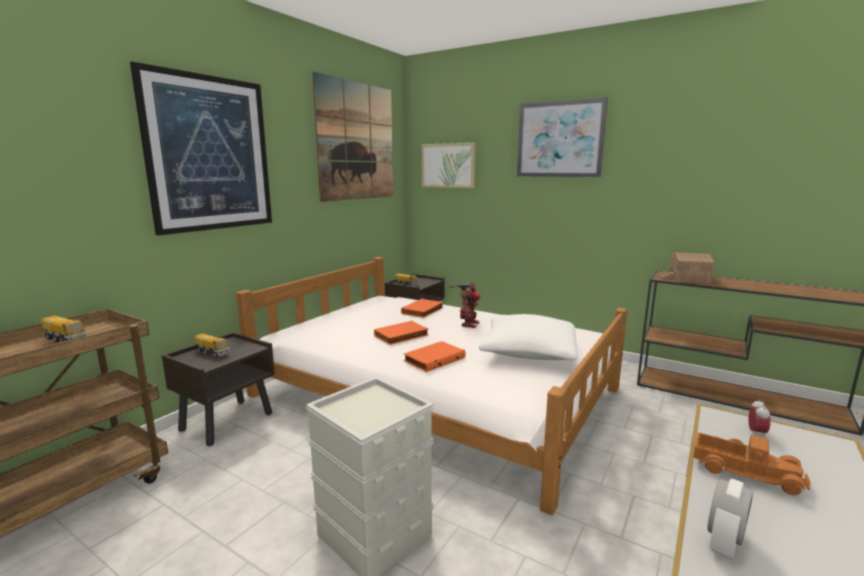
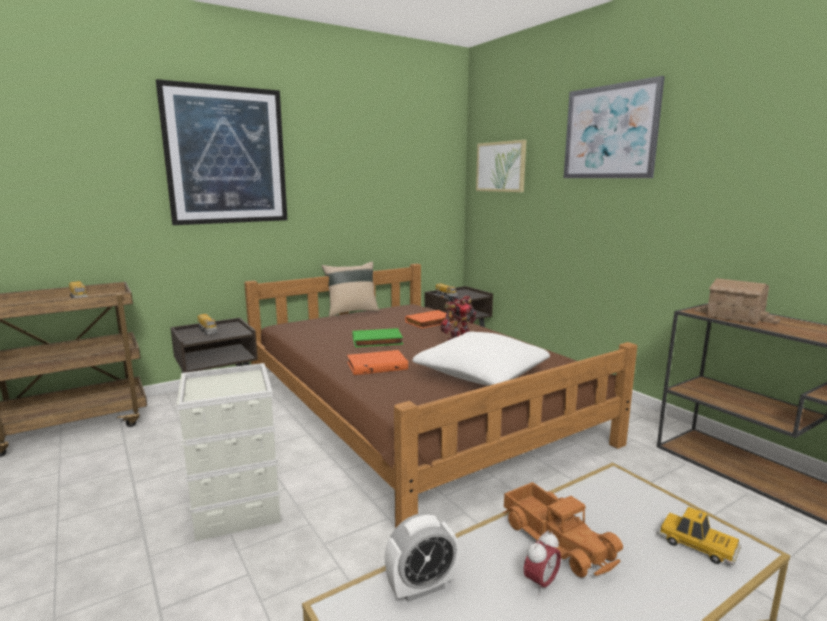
camera: 25 degrees right, 0 degrees up
white bed [236,257,627,515] -> brown bed [244,264,637,528]
picture [312,72,393,202] -> none
orange book [374,321,429,345] -> green book [353,328,403,347]
alarm clock [748,399,771,438] -> alarm clock moved to [524,530,561,595]
none -> beige pillow [322,262,379,317]
none -> toy car [657,507,741,565]

